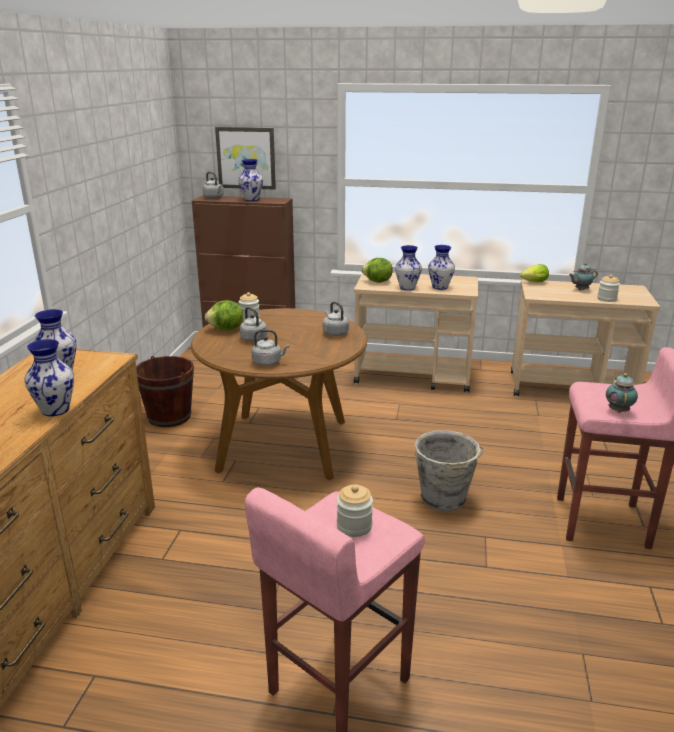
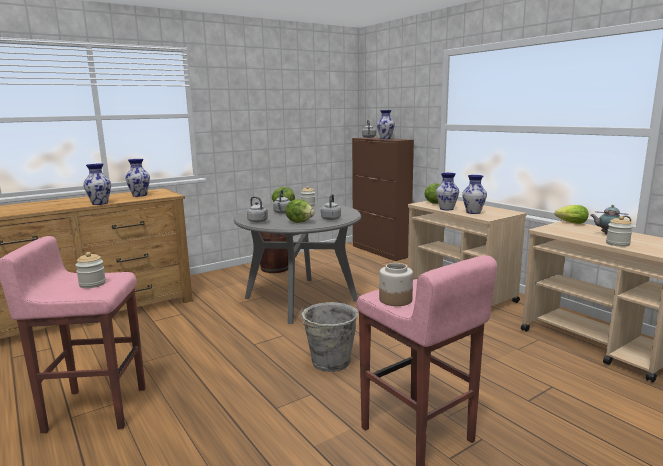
camera: 45 degrees right, 10 degrees down
brown dining table [191,308,367,480] -> grey dining table [234,203,361,324]
picture [215,127,276,190] -> none
teapot [606,373,638,413] -> jar [379,263,413,306]
none -> lettuce [285,199,315,223]

